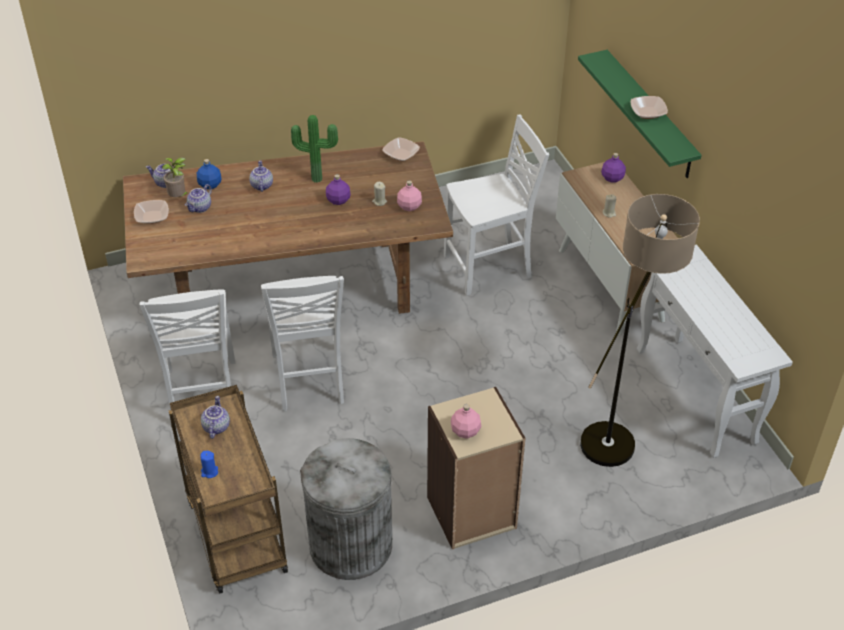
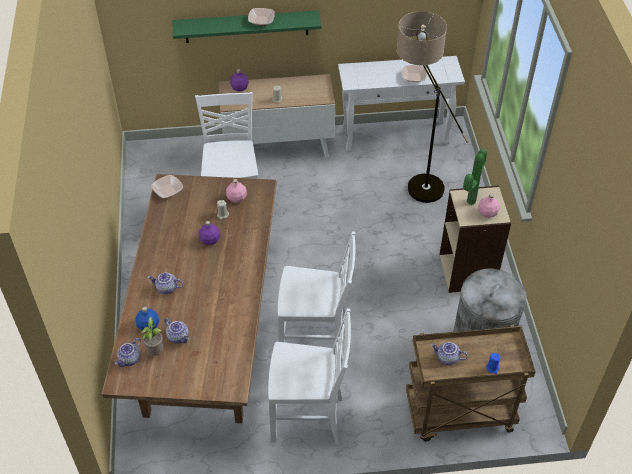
camera: 75 degrees left, 5 degrees up
bowl [134,200,169,224] -> bowl moved to [402,65,427,82]
potted plant [291,115,338,183] -> potted plant moved to [463,148,487,205]

